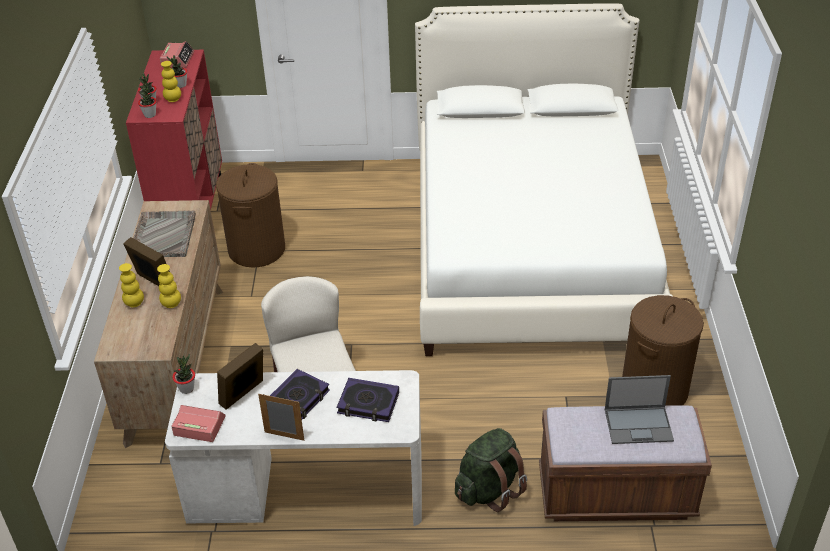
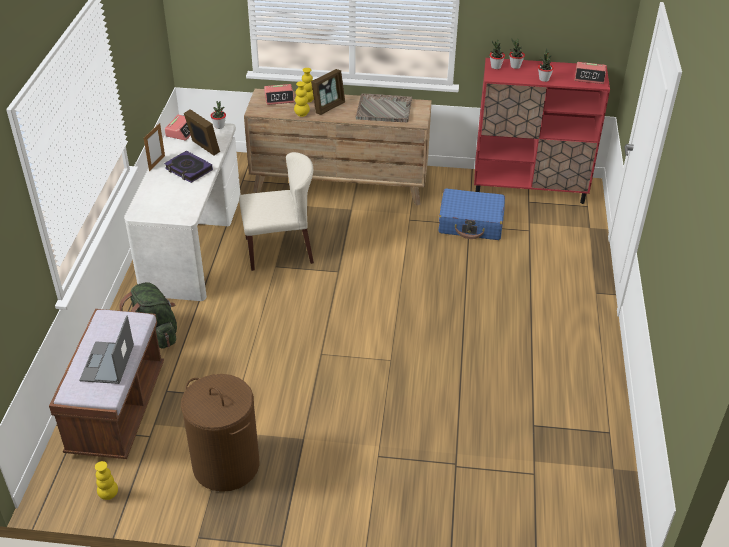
camera: 95 degrees right, 0 degrees up
yellow vase [161,61,181,102] -> yellow vase moved to [95,461,118,500]
brown laundry basket [216,163,285,268] -> blue suitcase [439,188,505,240]
book [337,378,399,422] -> none
white bed [415,3,674,356] -> none
none -> alarm clock [264,84,294,105]

